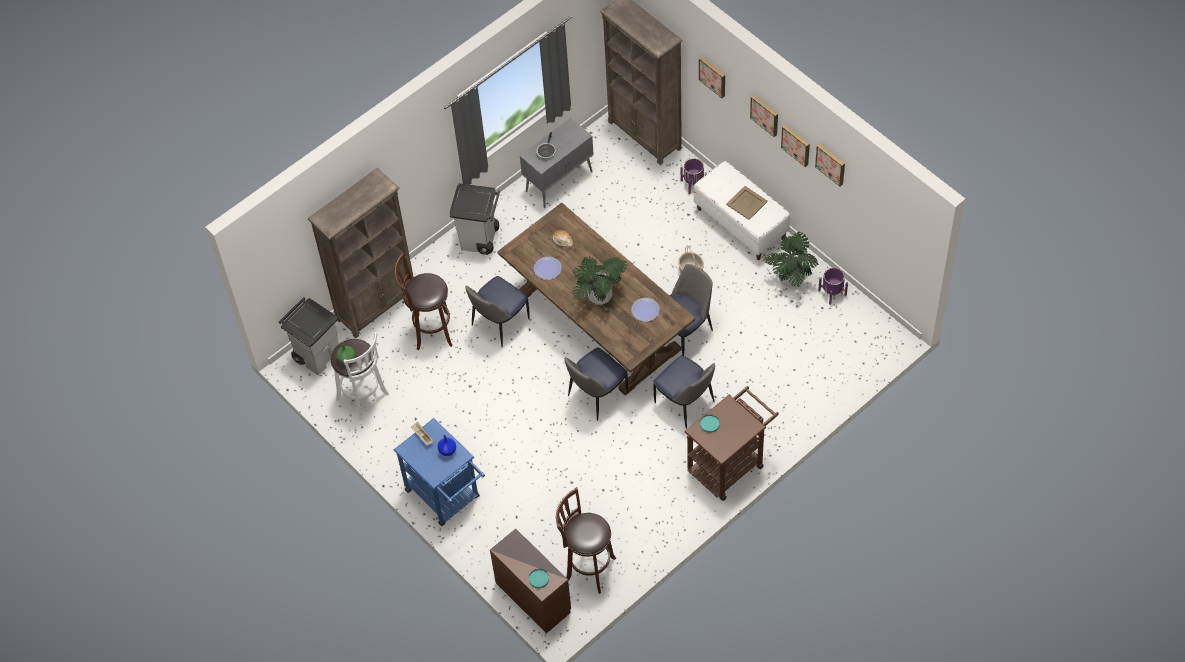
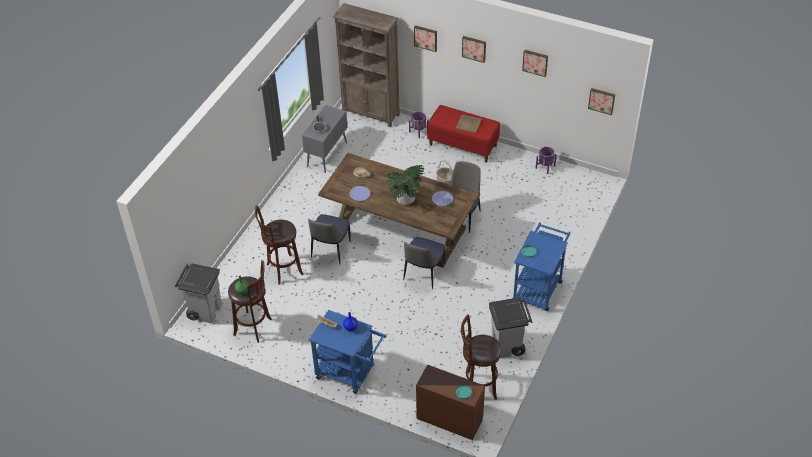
camera: 25 degrees left, 10 degrees down
brown bookcase [308,168,414,338] -> none
white stool [331,332,389,420] -> brown stool [228,260,272,343]
grey trash can [450,183,500,255] -> grey trash can moved to [489,297,532,358]
chair [653,355,715,429] -> none
brown cart [684,386,779,501] -> blue cart [513,222,570,311]
white bench [694,161,790,260] -> red bench [427,105,500,163]
potted plant [763,231,818,287] -> none
picture [781,125,810,167] -> picture moved to [588,88,615,115]

